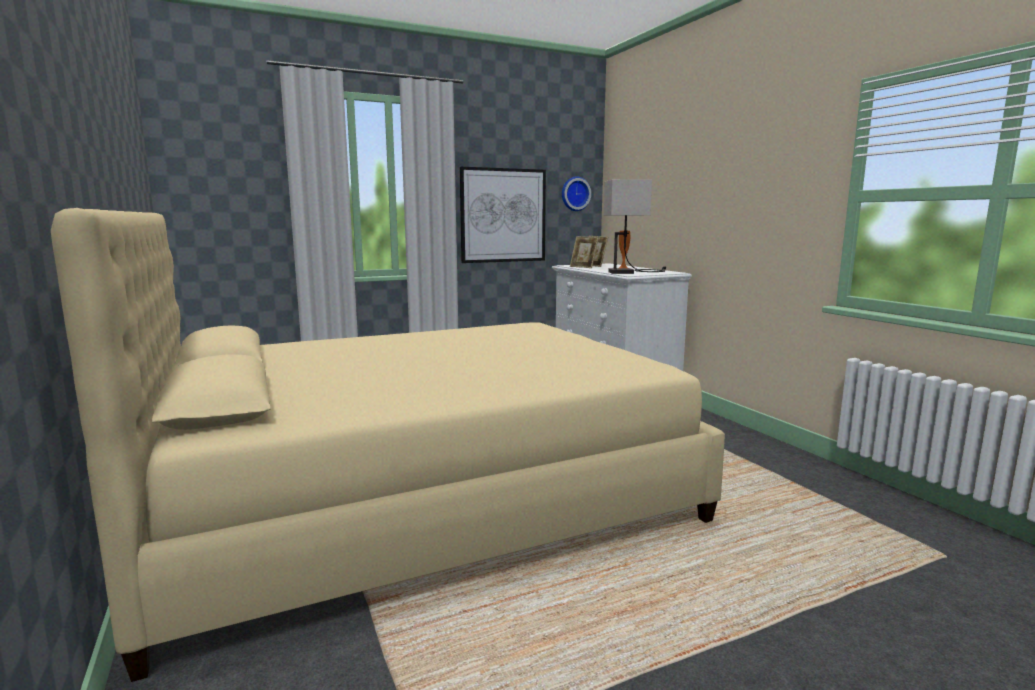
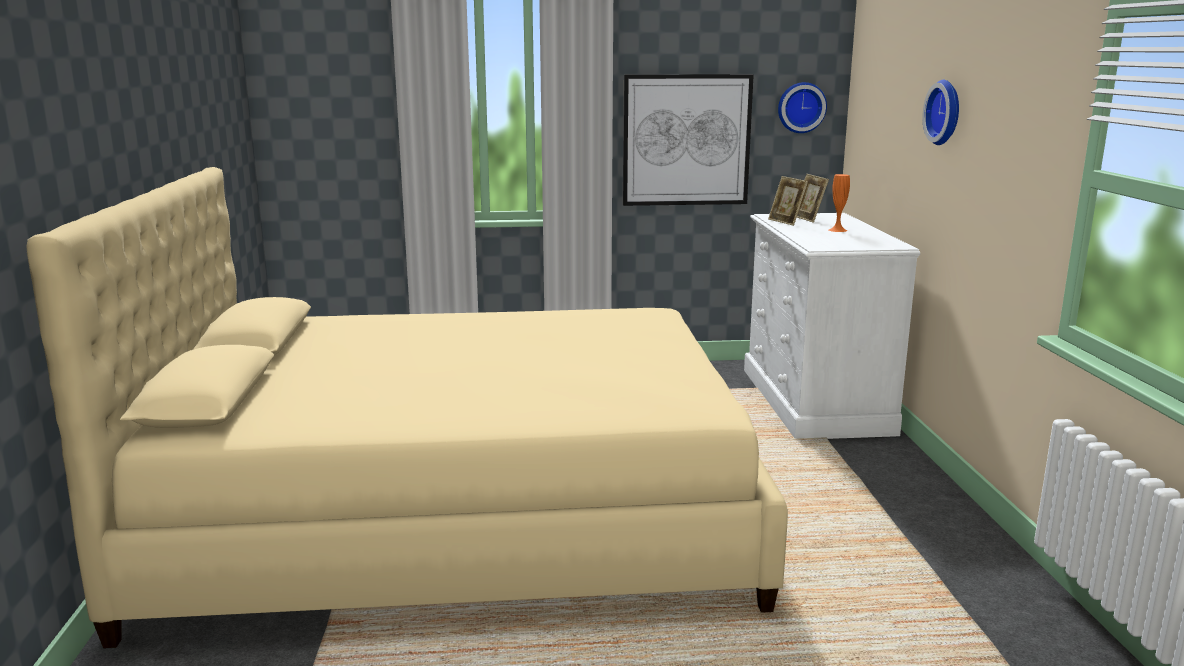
camera: 20 degrees right, 5 degrees up
table lamp [604,179,666,274] -> none
none -> wall clock [922,80,959,145]

